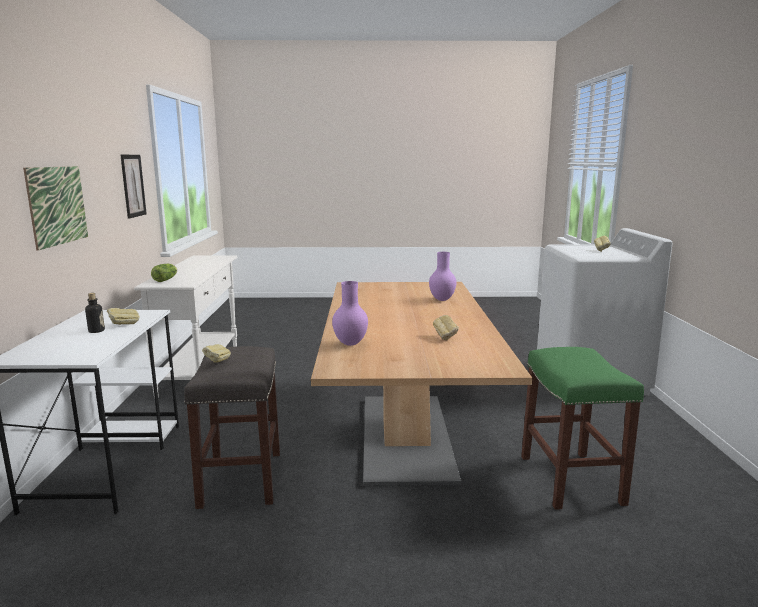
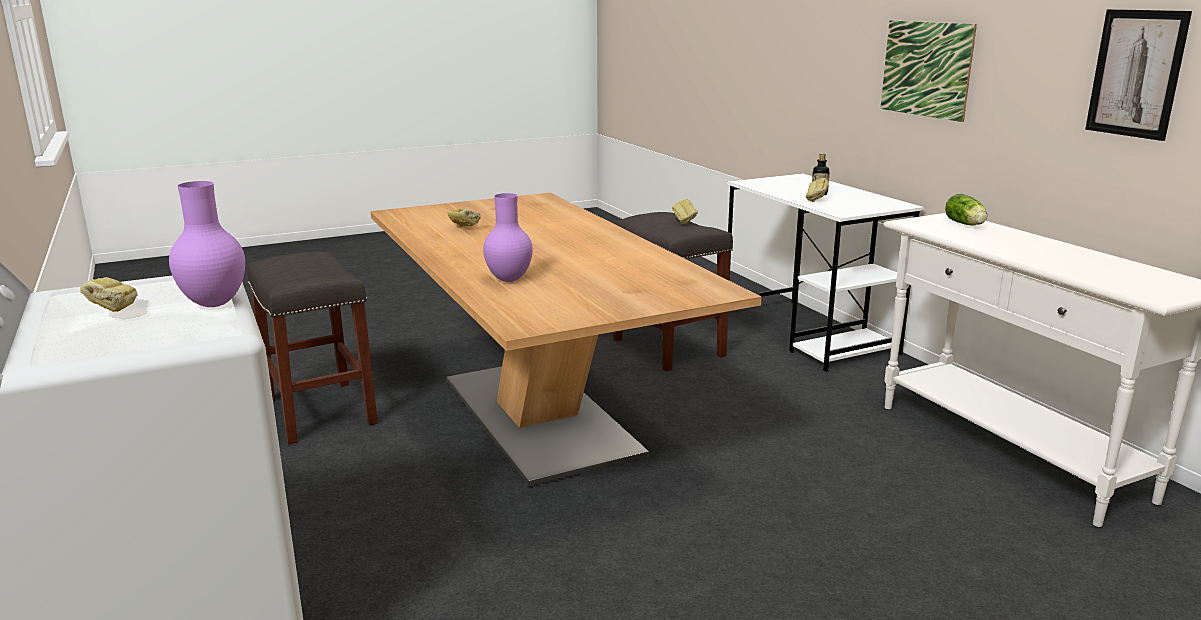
camera: 155 degrees right, 5 degrees up
purple vase [332,281,368,346] -> purple vase moved to [169,181,245,307]
green stool [521,347,644,510] -> grey stool [247,252,378,444]

